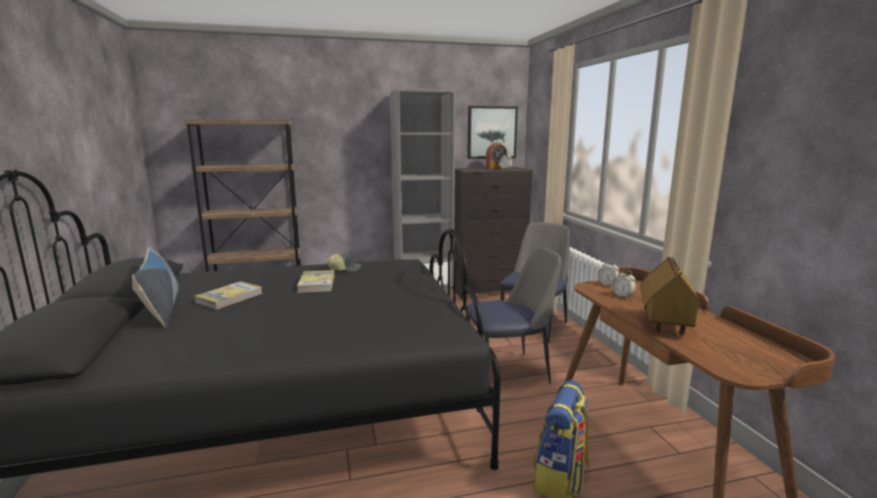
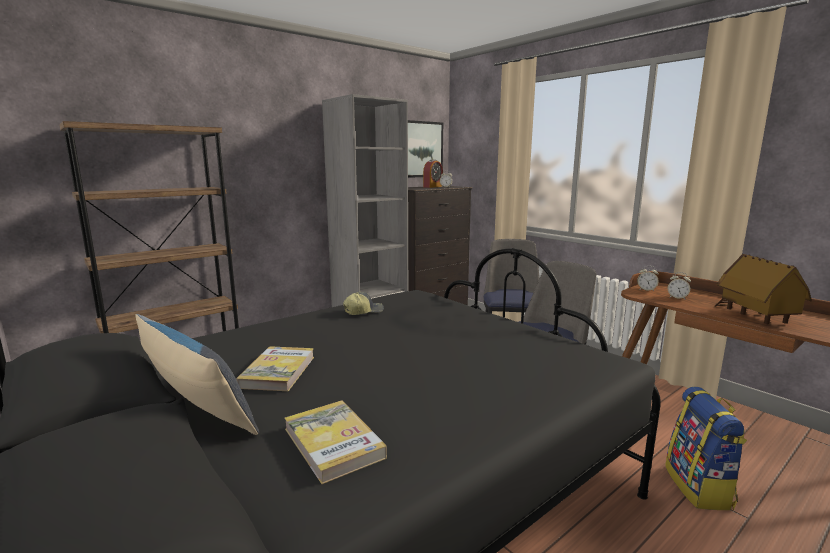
camera: 25 degrees left, 0 degrees up
book [297,270,335,293] -> book moved to [284,400,387,484]

